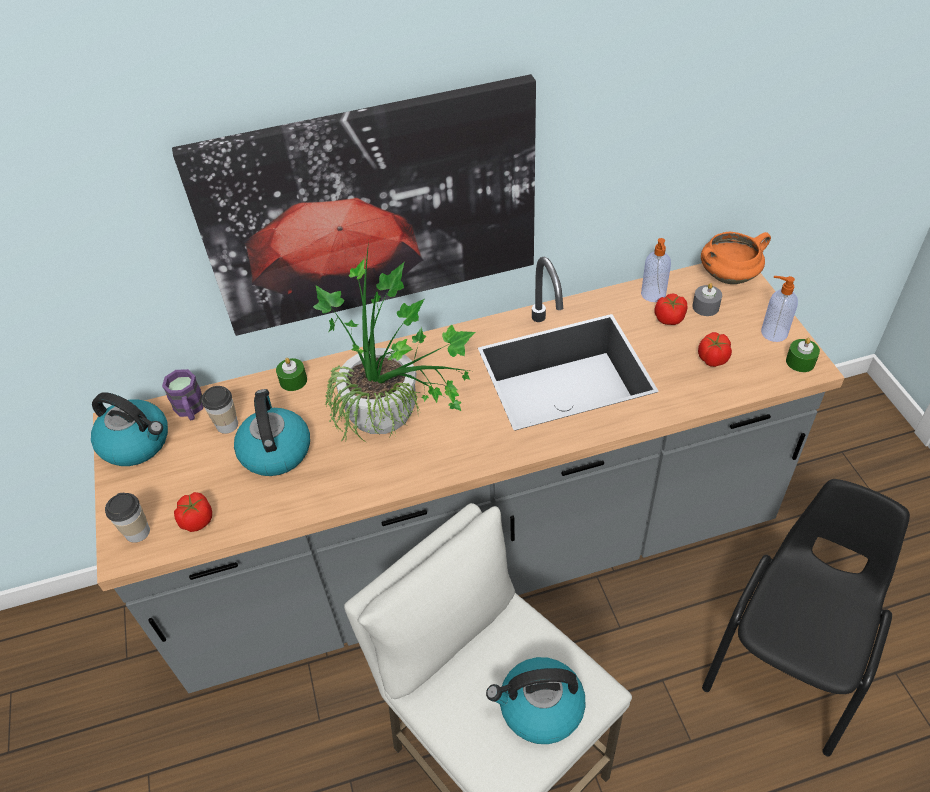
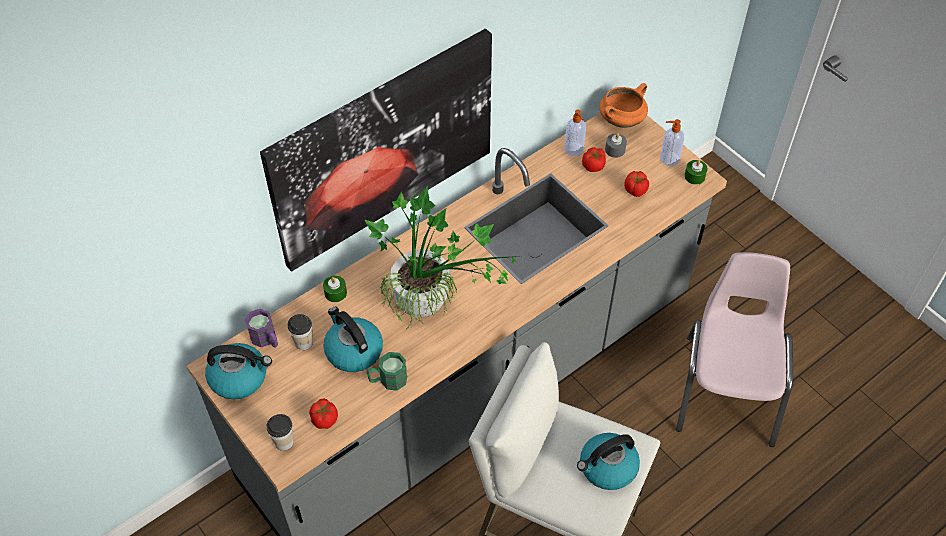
camera: 25 degrees left, 5 degrees up
black chair [702,479,910,756] -> pink chair [676,252,793,447]
none -> green mug [367,352,407,391]

